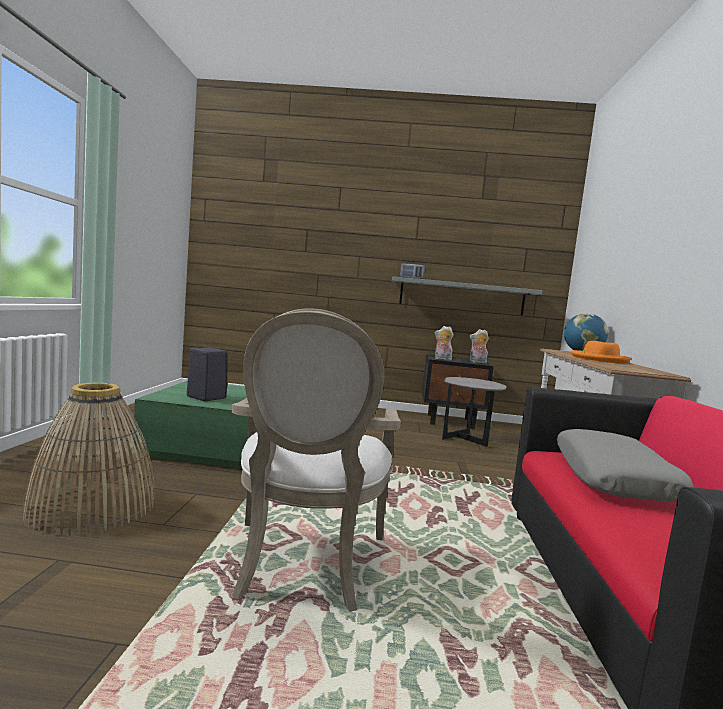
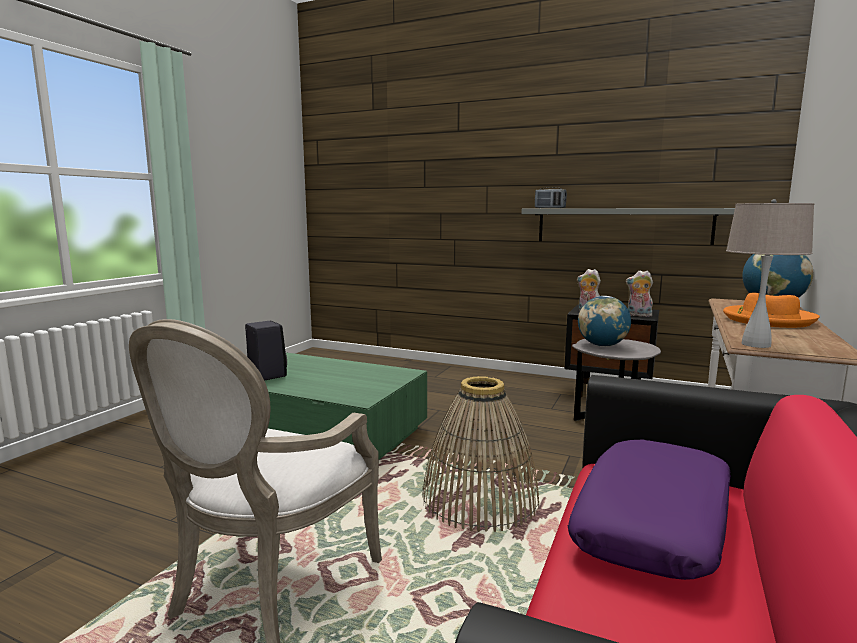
camera: 20 degrees right, 5 degrees up
basket [21,383,155,536] -> basket moved to [422,376,539,532]
grey pillow [557,429,694,501] -> purple pillow [568,440,731,580]
none -> globe [578,296,631,347]
none -> beige table lamp [726,199,815,348]

